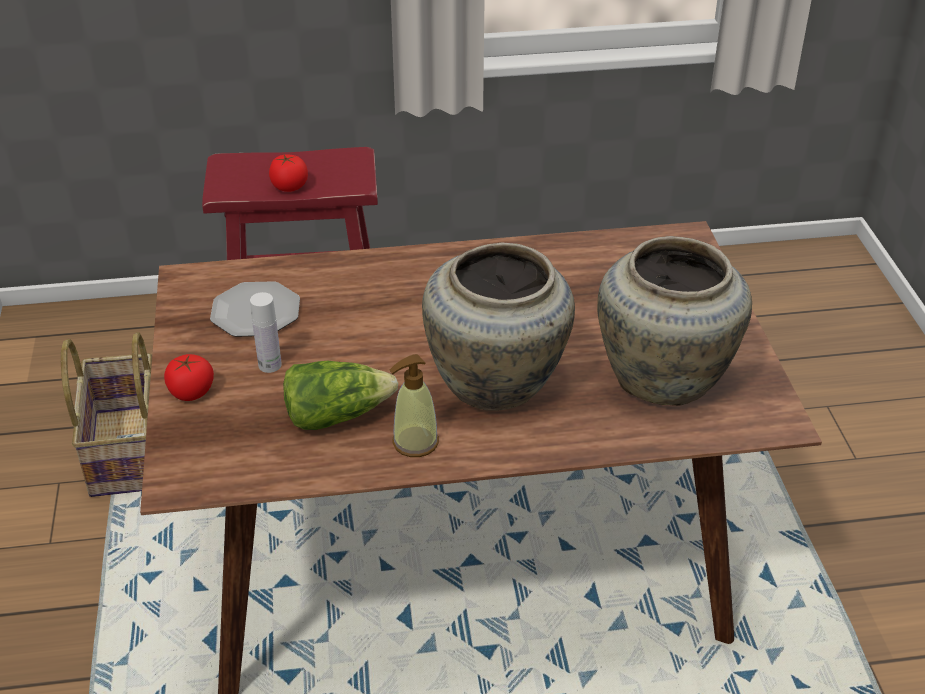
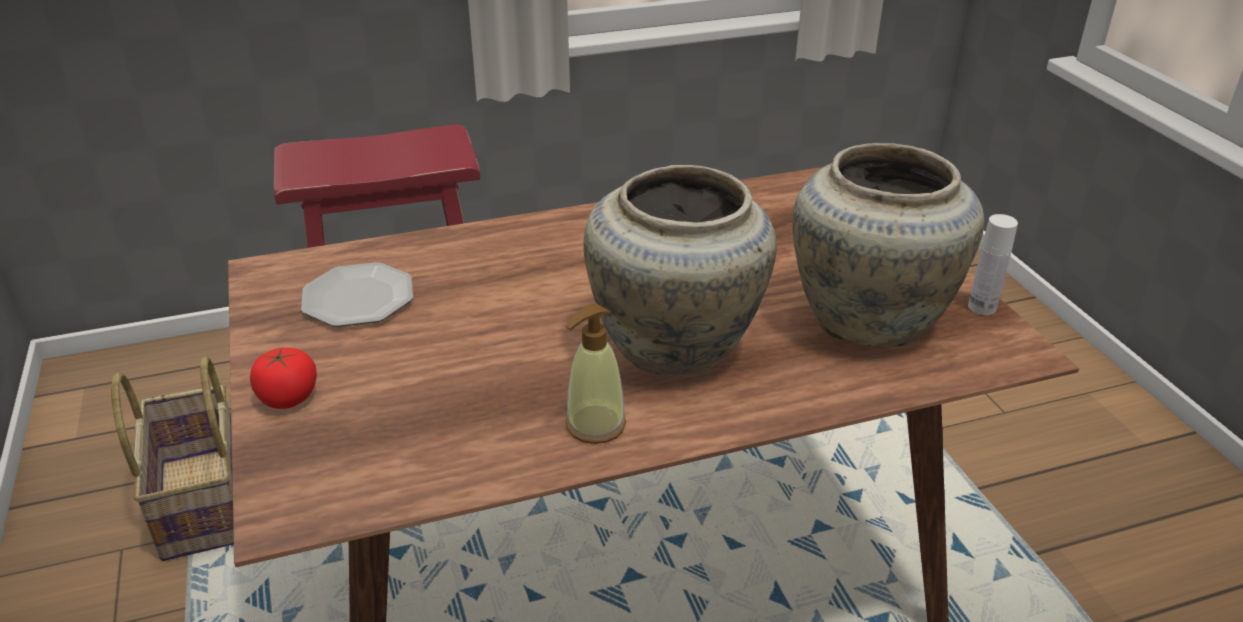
camera: 10 degrees left, 5 degrees down
white bottle [250,292,282,373] -> white bottle moved to [968,214,1018,315]
tomato [269,154,308,192] -> none
lettuce [283,361,398,430] -> none

